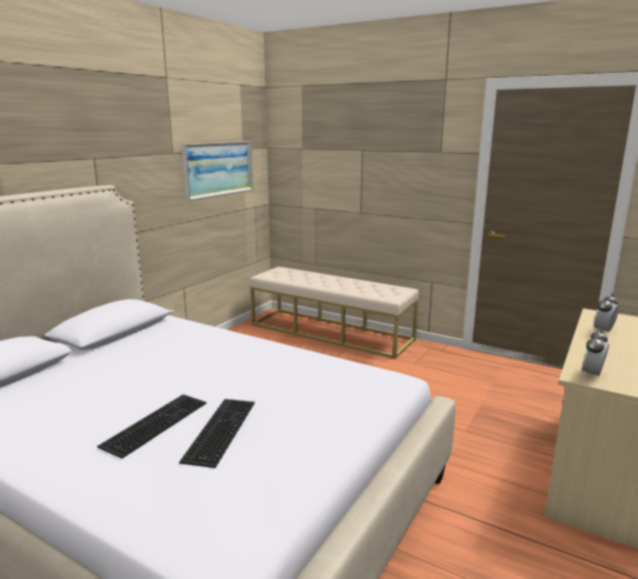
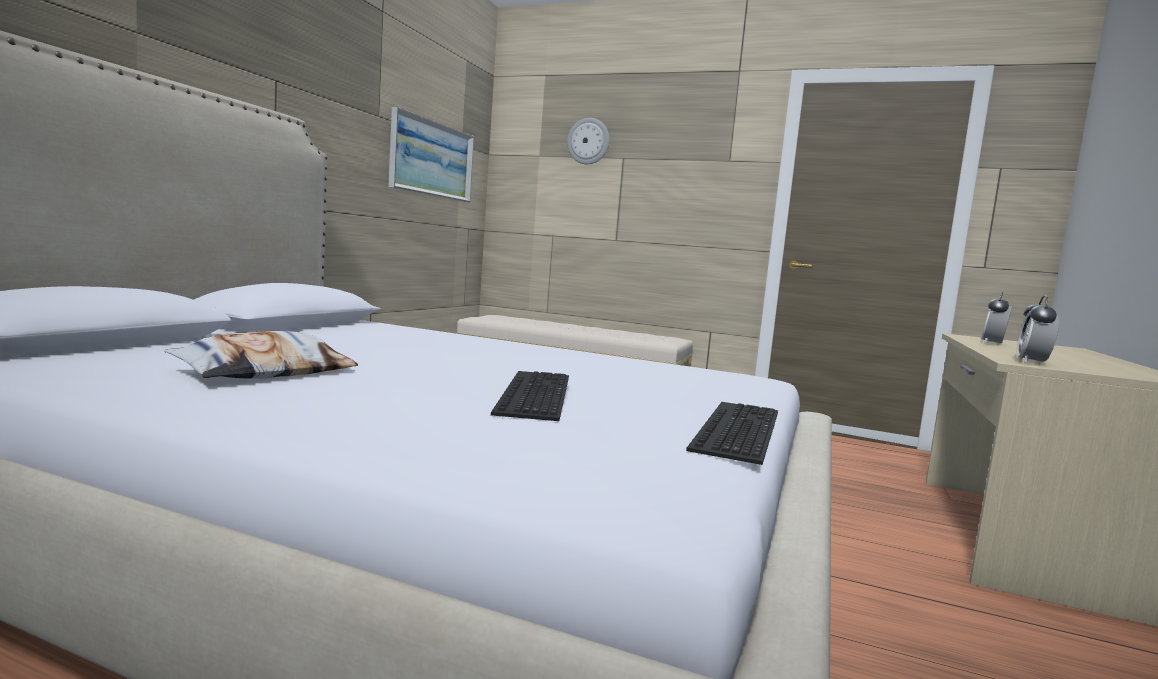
camera: 10 degrees left, 10 degrees down
keyboard [97,394,206,459] -> keyboard moved to [686,402,778,465]
none -> pillow [164,331,358,379]
none -> wall clock [567,118,610,164]

